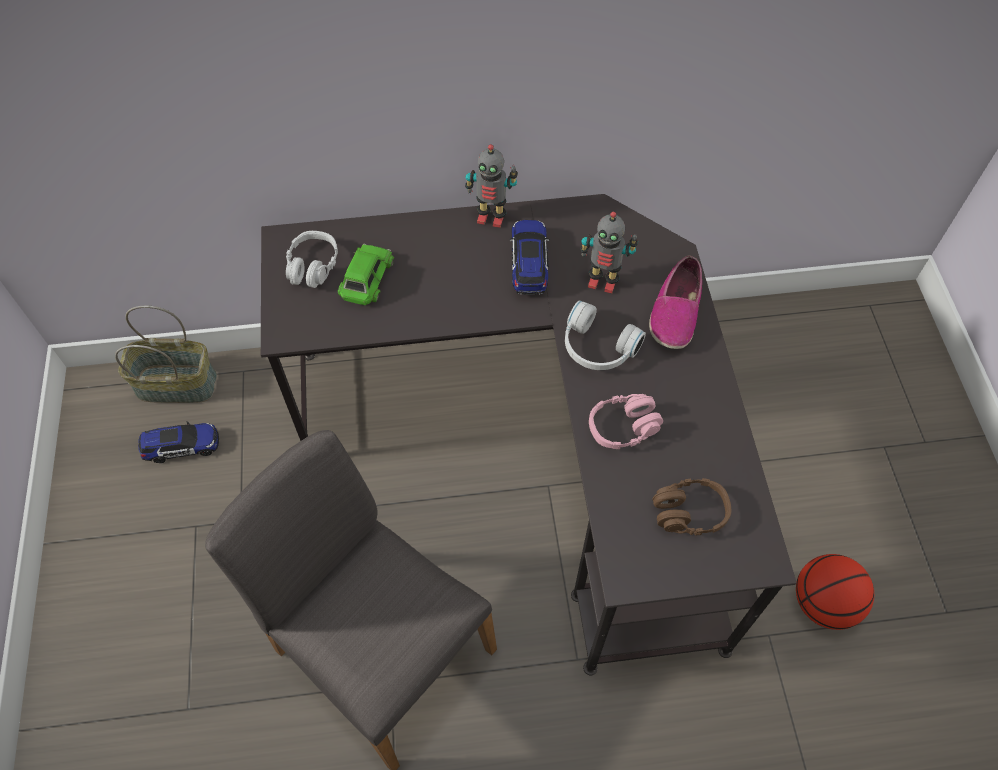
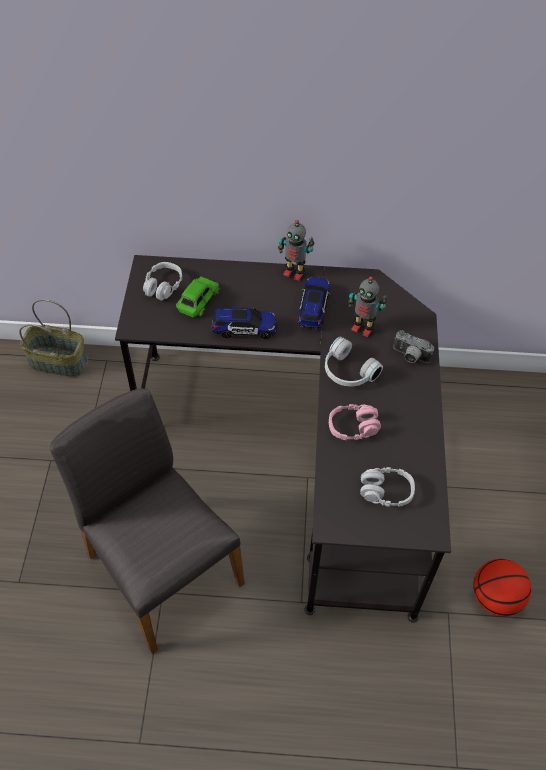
camera: 10 degrees right, 5 degrees down
toy car [138,421,219,463] -> toy car moved to [212,307,277,339]
shoe [649,256,703,349] -> camera [393,330,434,363]
brown headphones [652,478,731,535] -> grey headphones [360,467,415,507]

